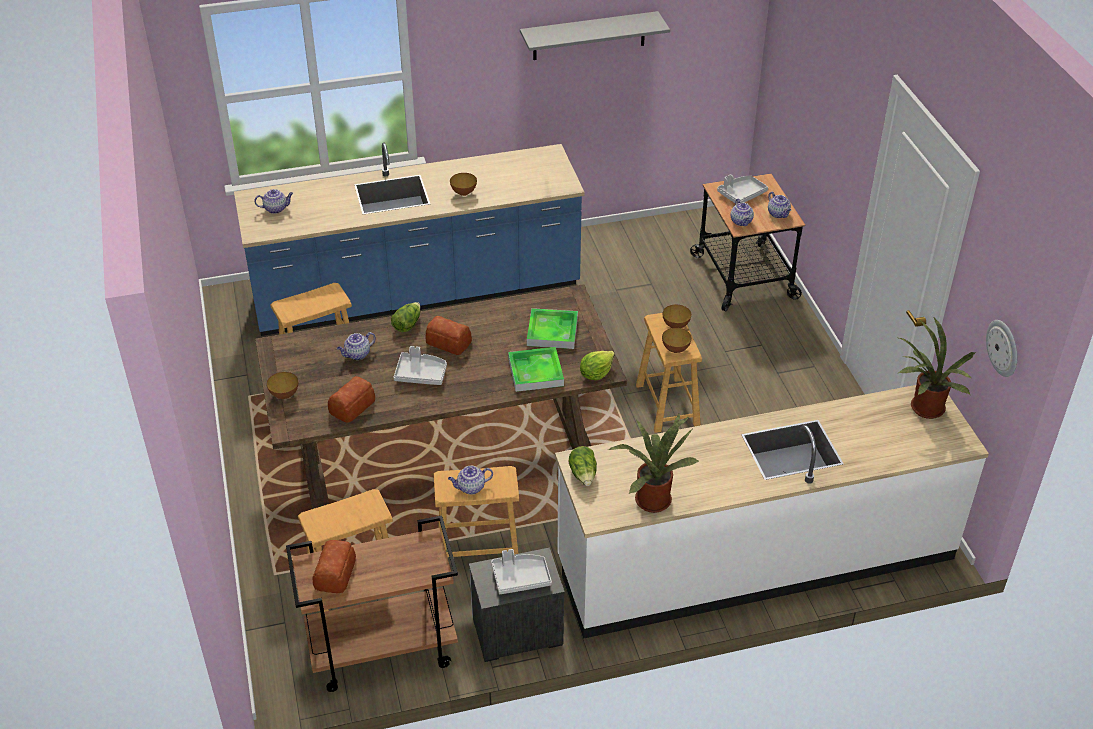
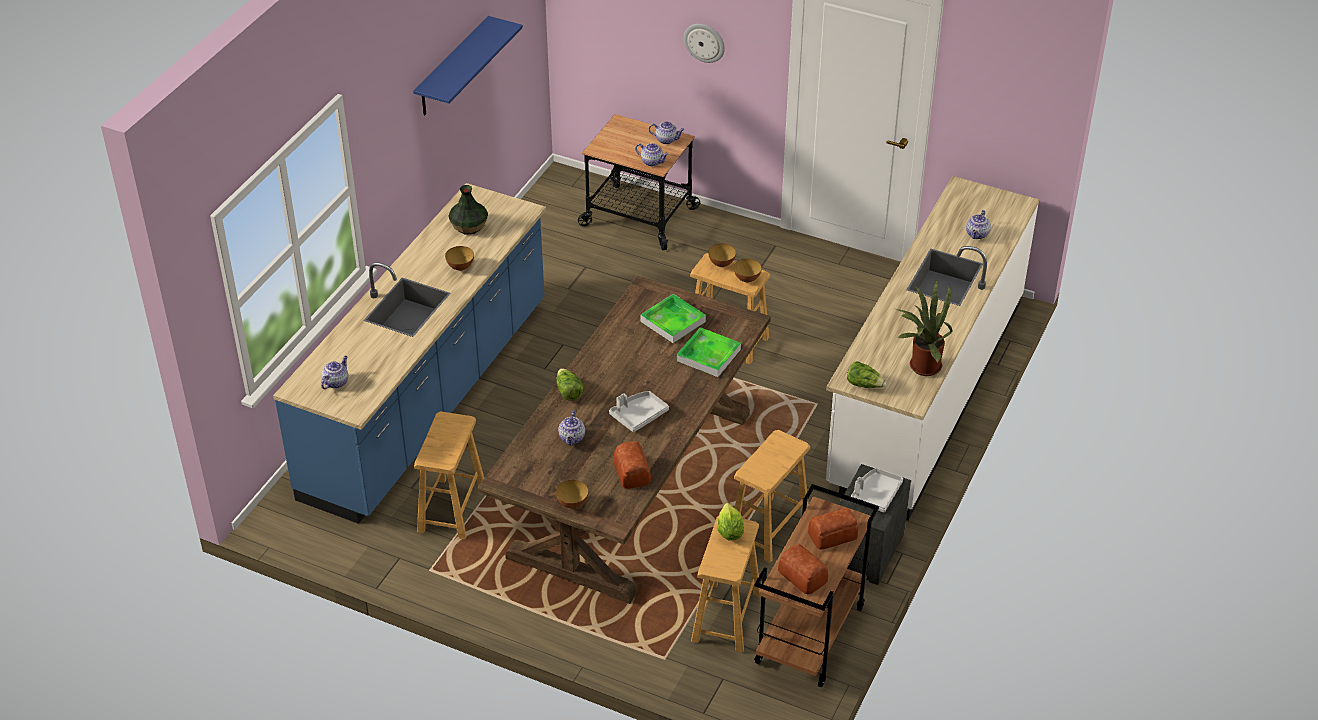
camera: 50 degrees left, 0 degrees up
bread [426,316,472,355] -> bread moved to [808,508,858,550]
teapot [448,466,493,495] -> teapot moved to [966,210,991,239]
grey shelf [520,11,670,60] -> blue shelf [413,16,523,115]
lettuce [580,351,615,380] -> lettuce moved to [717,503,744,541]
grey tray [717,174,768,203] -> none
potted plant [899,318,975,419] -> none
wall clock [986,320,1018,377] -> wall clock moved to [684,24,725,63]
none -> vase [448,185,488,234]

